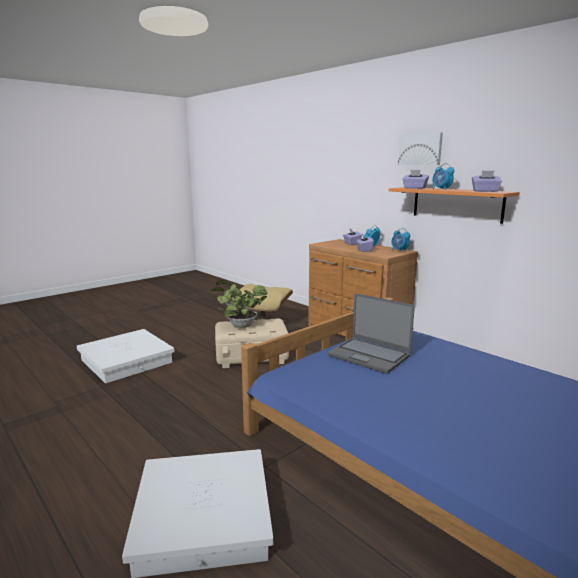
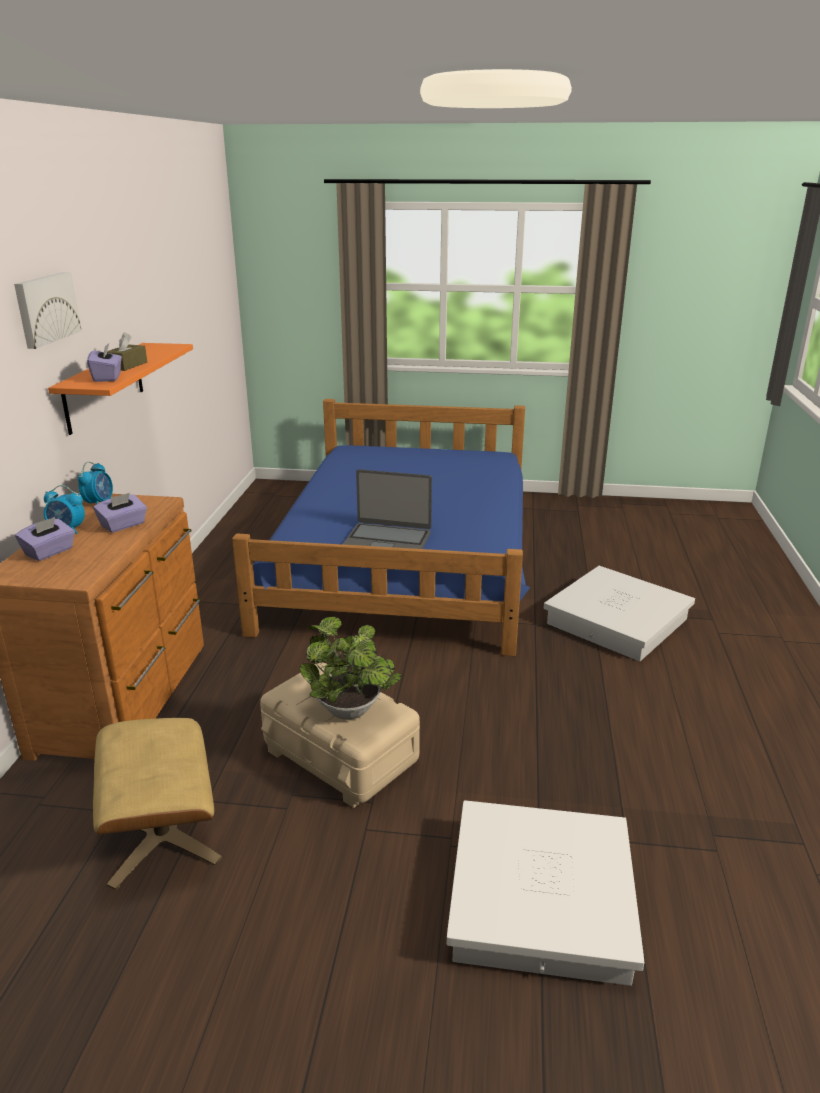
camera: 130 degrees left, 10 degrees up
laptop [328,293,415,374] -> laptop turned 105 degrees clockwise [342,469,432,549]
alarm clock [432,163,454,190] -> brown tissue box [107,332,147,371]
purple tissue box [472,170,502,192] -> none

